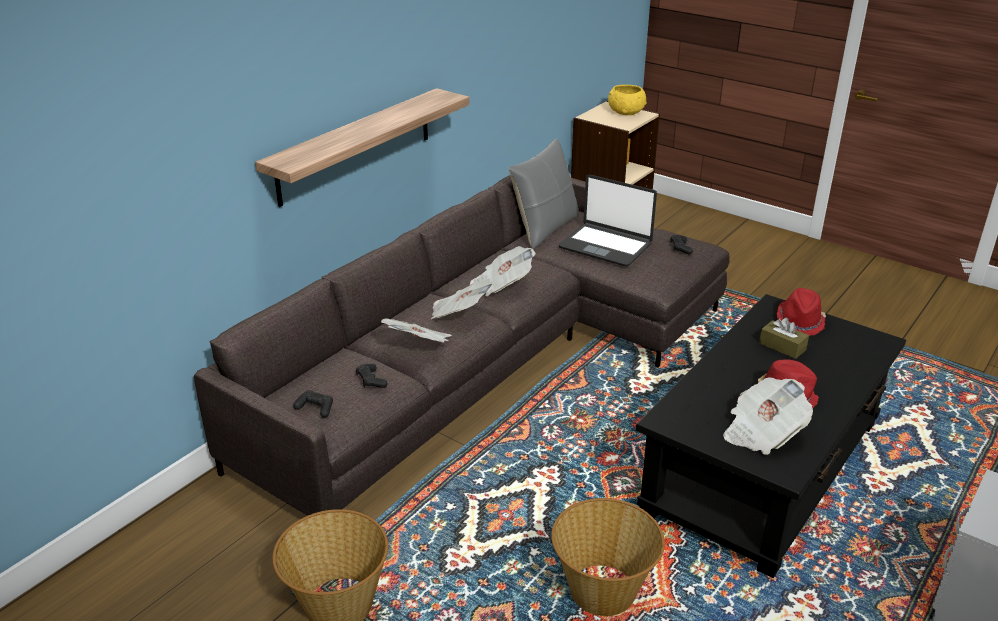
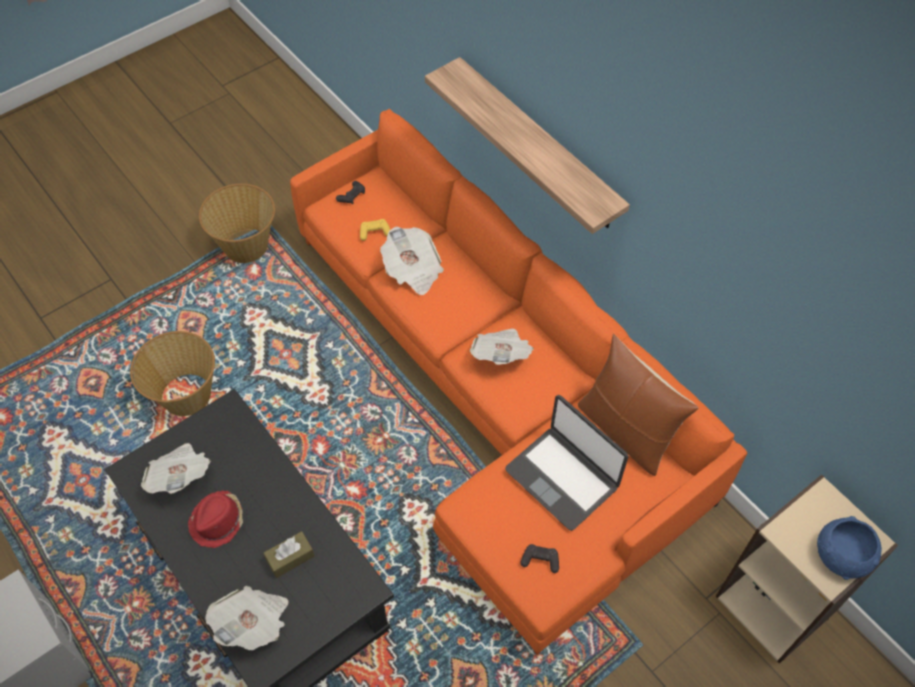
camera: 105 degrees right, 25 degrees up
grey sofa [194,175,730,516] -> orange sofa [290,109,747,655]
black game controller [356,364,388,388] -> yellow game controller [360,219,390,241]
newspaper [431,279,493,319] -> newspaper moved to [205,586,289,650]
grey pillow [508,138,579,249] -> brown pillow [578,334,698,476]
laptop [559,175,657,266] -> laptop turned 90 degrees counterclockwise [505,395,629,531]
yellow bowl [608,85,647,115] -> blue bowl [817,516,882,580]
red hat [777,288,826,336] -> none

